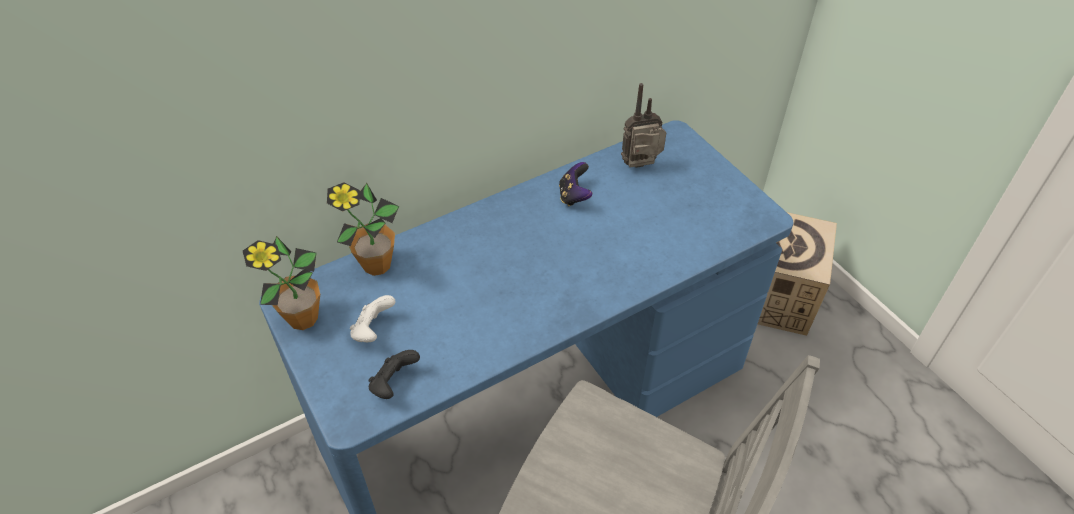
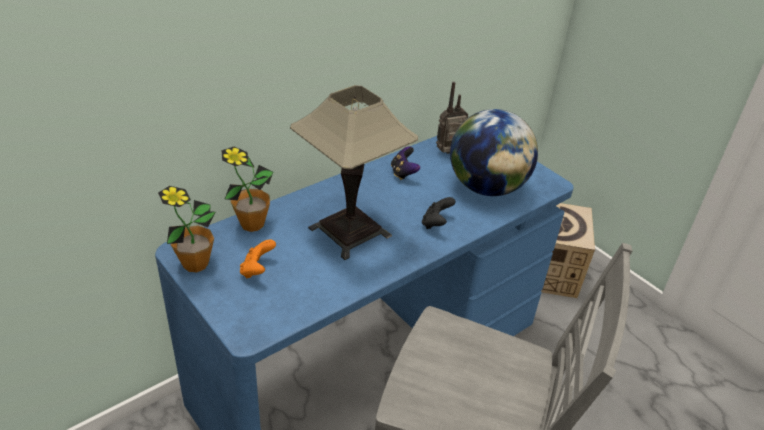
camera: 10 degrees left, 10 degrees down
white game controller [350,295,396,342] -> orange game controller [240,239,276,278]
black game controller [368,350,420,399] -> black game controller moved to [422,197,455,229]
none -> table lamp [290,85,418,260]
none -> globe [450,109,538,196]

